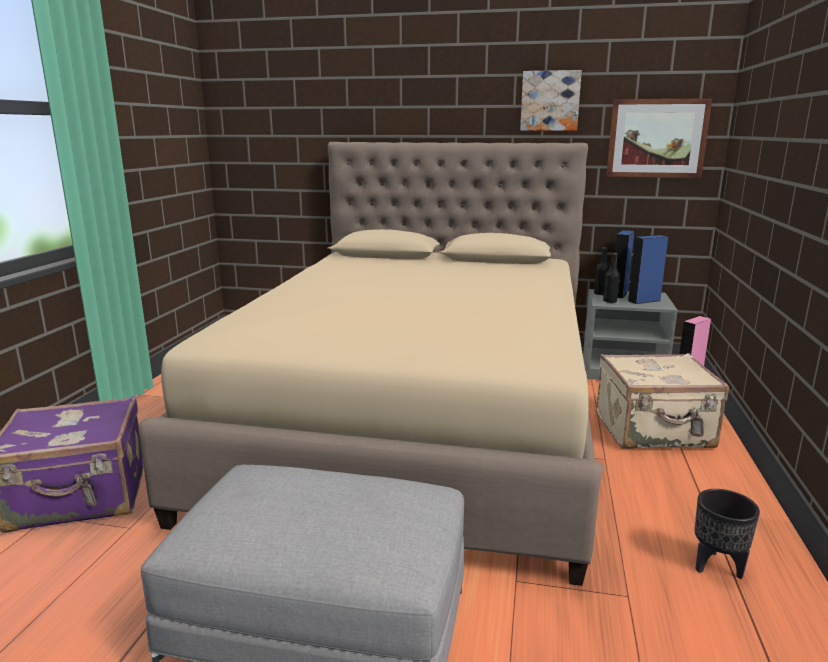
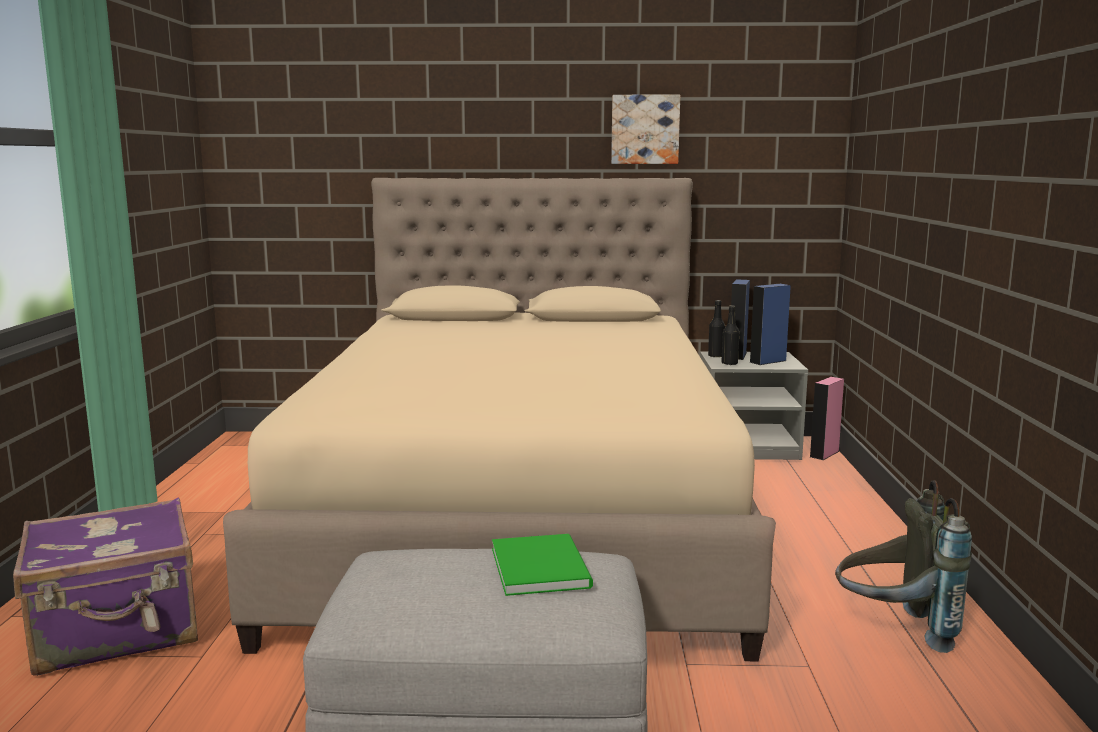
camera: 10 degrees left, 5 degrees down
beige suitcase [597,353,729,449] -> none
picture [606,98,712,178] -> none
black planter [694,489,760,579] -> grey backpack [835,480,972,653]
none -> green book [492,534,593,596]

